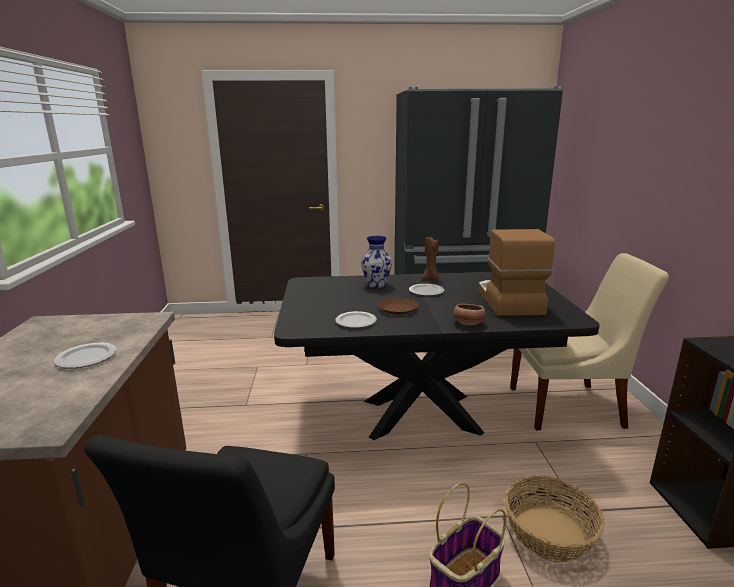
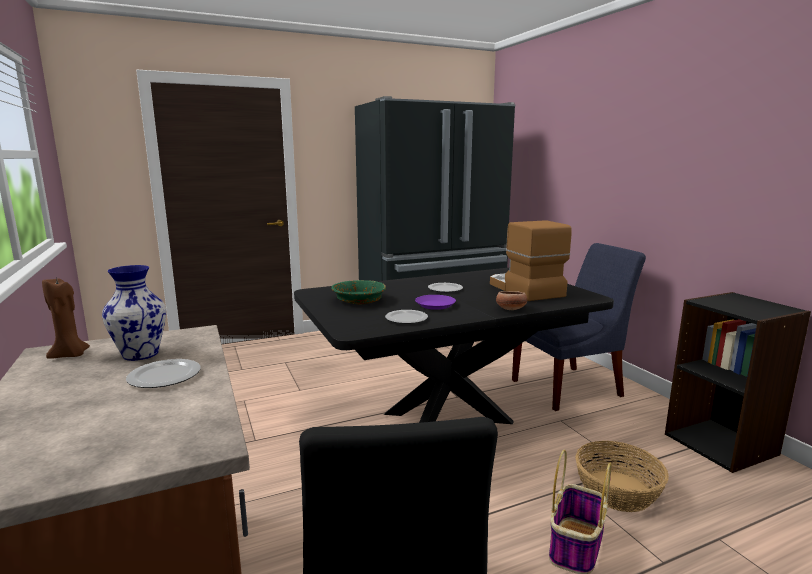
camera: 20 degrees left, 5 degrees down
vase [361,236,392,289] -> vase moved to [102,265,166,361]
brown plate [378,297,419,315] -> purple plate [415,295,456,310]
brown candle [422,237,439,279] -> brown candle moved to [42,277,90,359]
beige chair [510,253,669,430] -> blue chair [512,243,646,411]
none -> green bowl [331,280,386,304]

